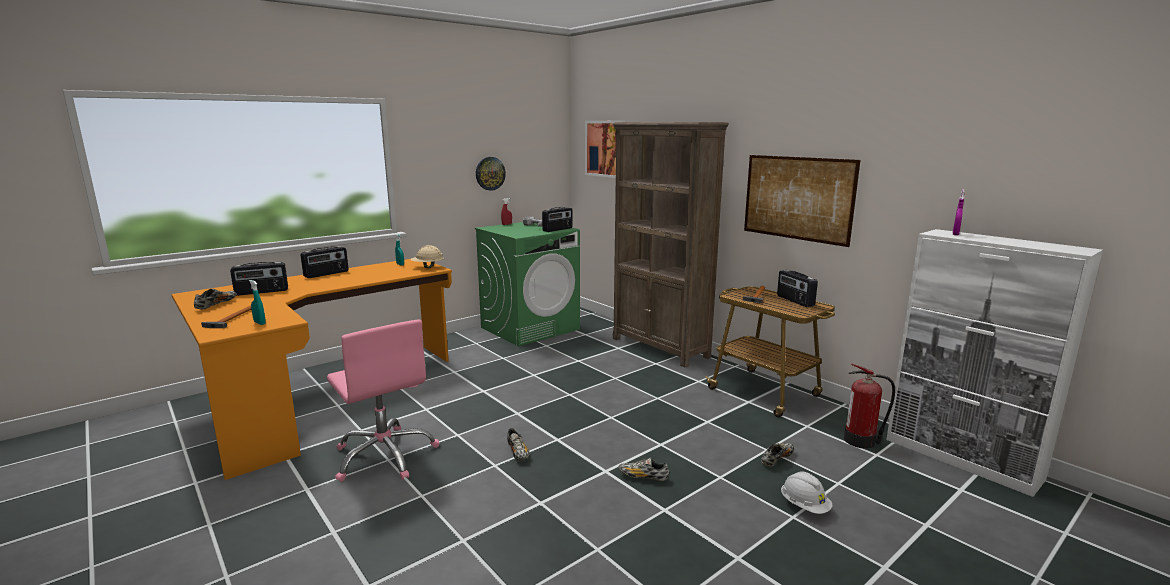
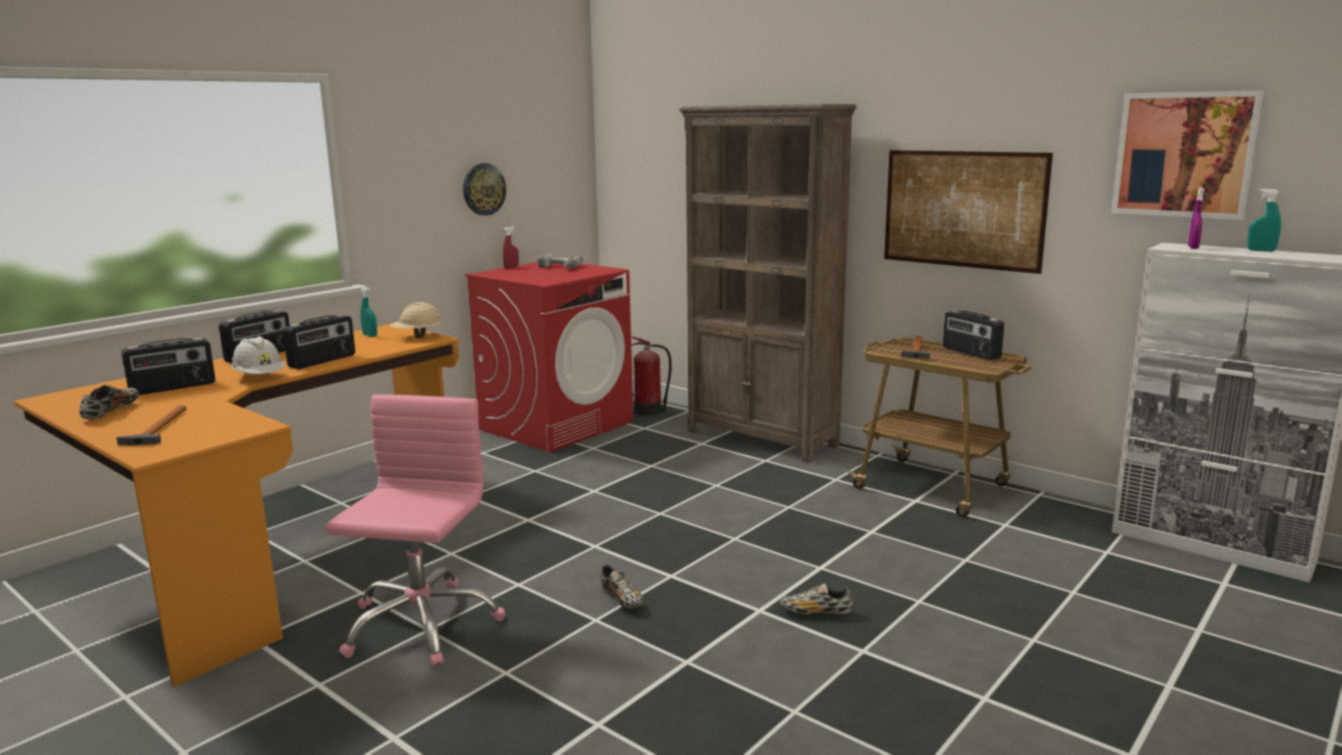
camera: 10 degrees left, 0 degrees up
turquoise spray bottle [249,280,266,325] -> turquoise spray bottle moved to [1247,189,1281,252]
pink office chair [327,319,440,482] -> pink office chair turned 120 degrees counterclockwise [326,394,505,667]
green washing machine [475,222,580,346] -> red washing machine [465,262,633,453]
radio [542,207,573,232] -> radio moved to [283,314,355,369]
picture [585,121,625,178] -> picture moved to [1111,90,1264,220]
shoe [761,443,794,467] -> none
white hard hat [781,472,833,514] -> white hard hat moved to [231,336,285,374]
fire extinguisher [844,363,895,449] -> fire extinguisher moved to [631,336,672,416]

